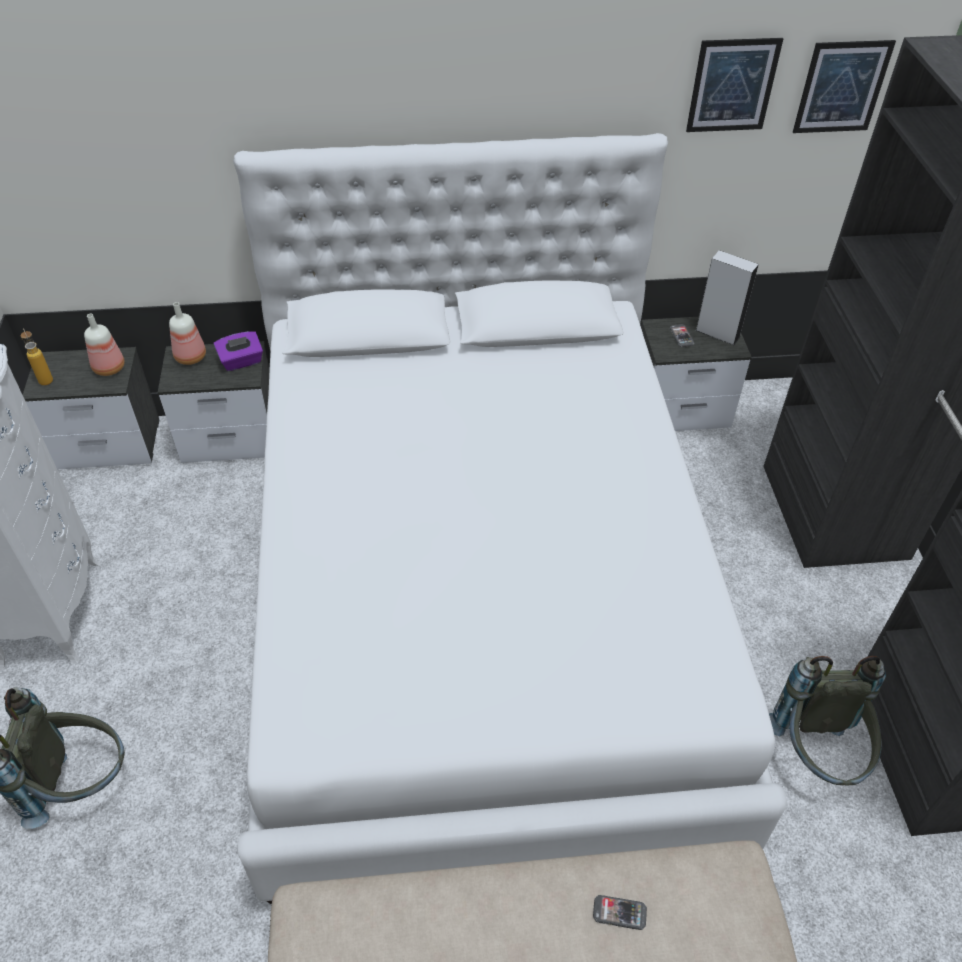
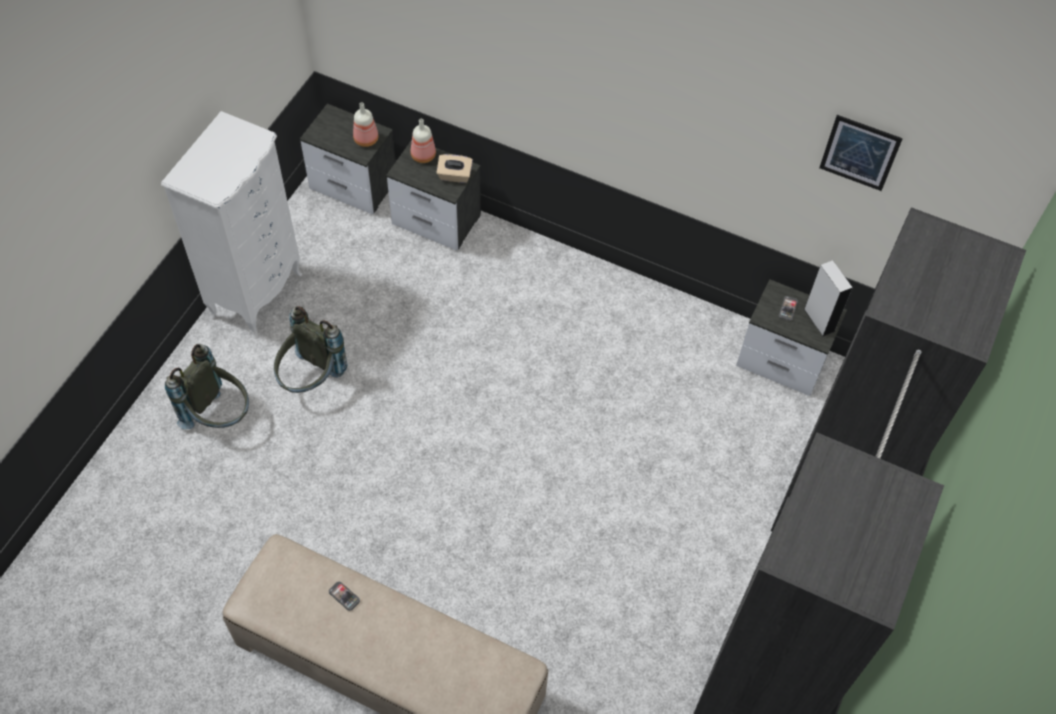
camera: 30 degrees right, 10 degrees up
bottle [20,328,53,385] -> none
purple tissue box [214,331,263,371] -> beige tissue box [437,154,473,183]
white bed [233,133,787,904] -> none
phone [593,895,647,930] -> phone moved to [329,582,360,611]
grey backpack [769,656,886,785] -> grey backpack moved to [274,306,348,393]
picture [793,40,896,133] -> none

